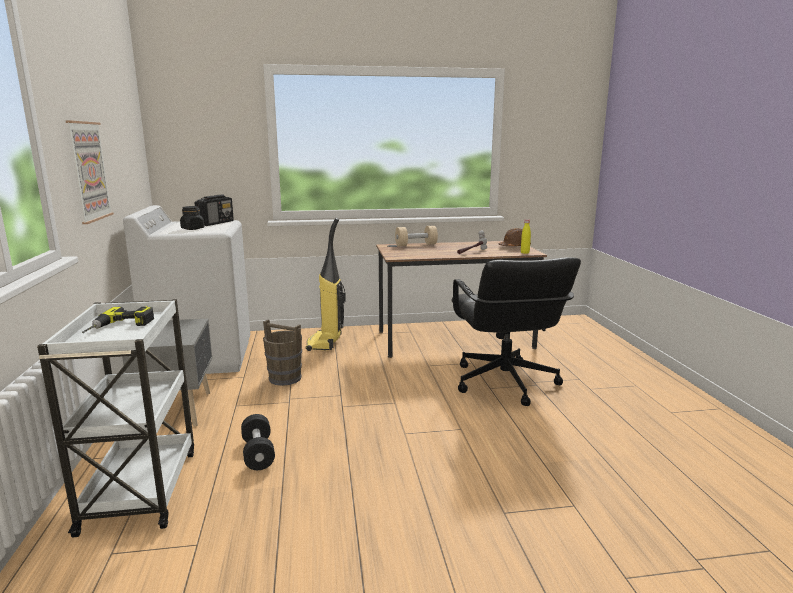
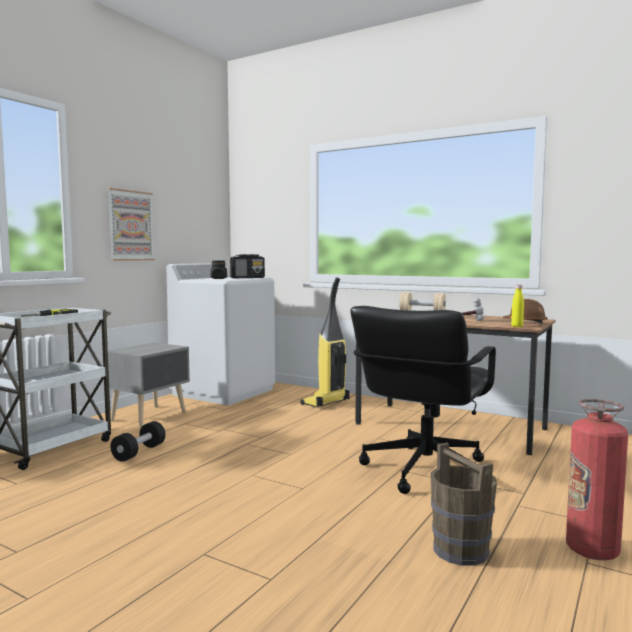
camera: 40 degrees right, 10 degrees down
brown bucket [263,320,302,386] -> brown bucket moved to [431,443,497,566]
none -> fire extinguisher [566,399,628,560]

